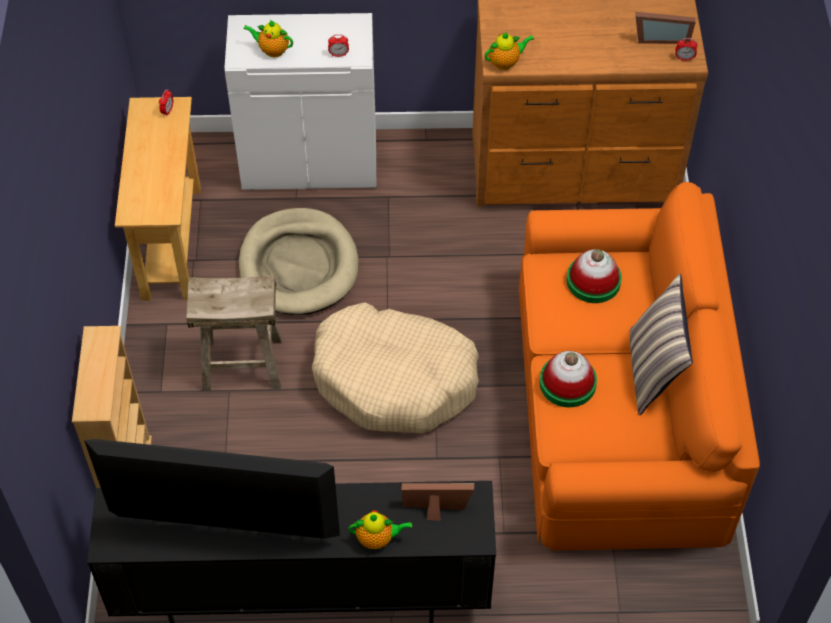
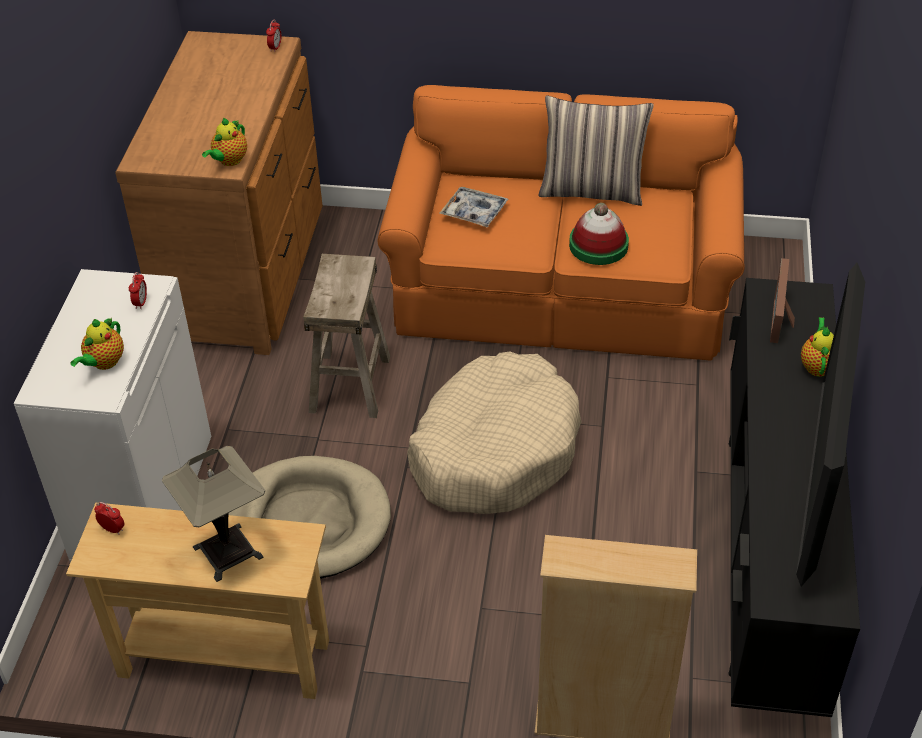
camera: 80 degrees left, 10 degrees down
beige stool [186,275,282,391] -> beige stool moved to [303,254,390,418]
teapot [485,32,534,70] -> teapot turned 135 degrees counterclockwise [202,118,247,166]
hat [566,249,622,303] -> tray [439,187,508,228]
picture frame [635,12,696,44] -> none
none -> table lamp [162,446,265,582]

